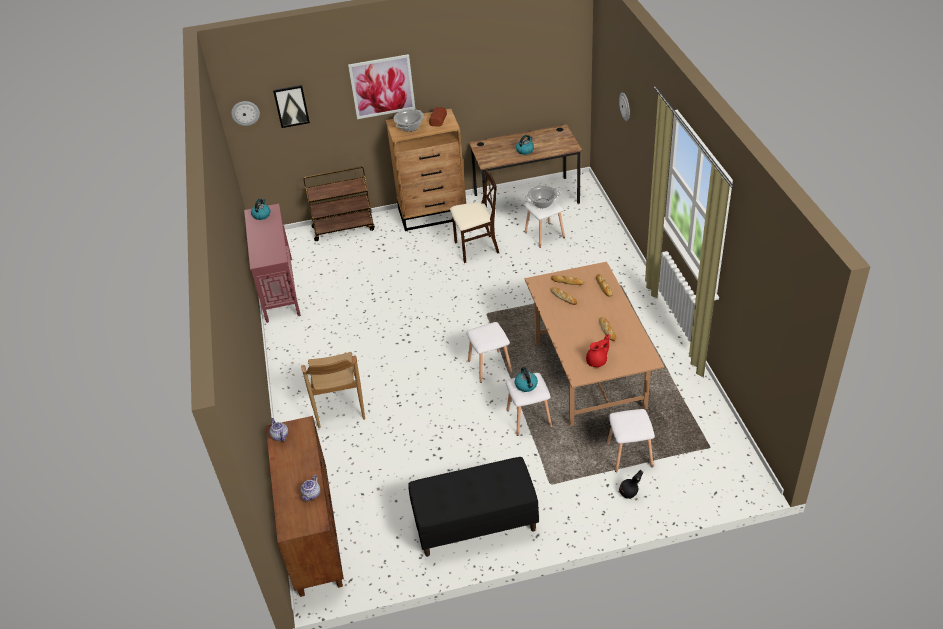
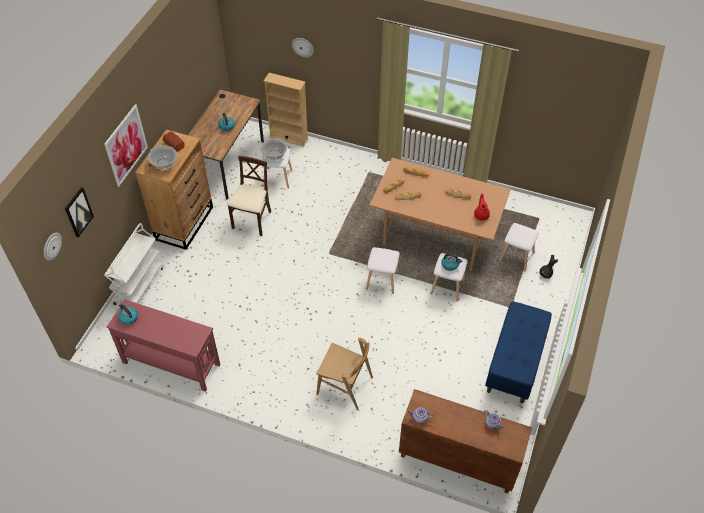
camera: 60 degrees left, 10 degrees up
brown cart [303,167,375,241] -> white cart [104,223,164,305]
black bench [408,457,539,557] -> blue bench [485,301,552,404]
none -> beige bookcase [264,73,308,147]

